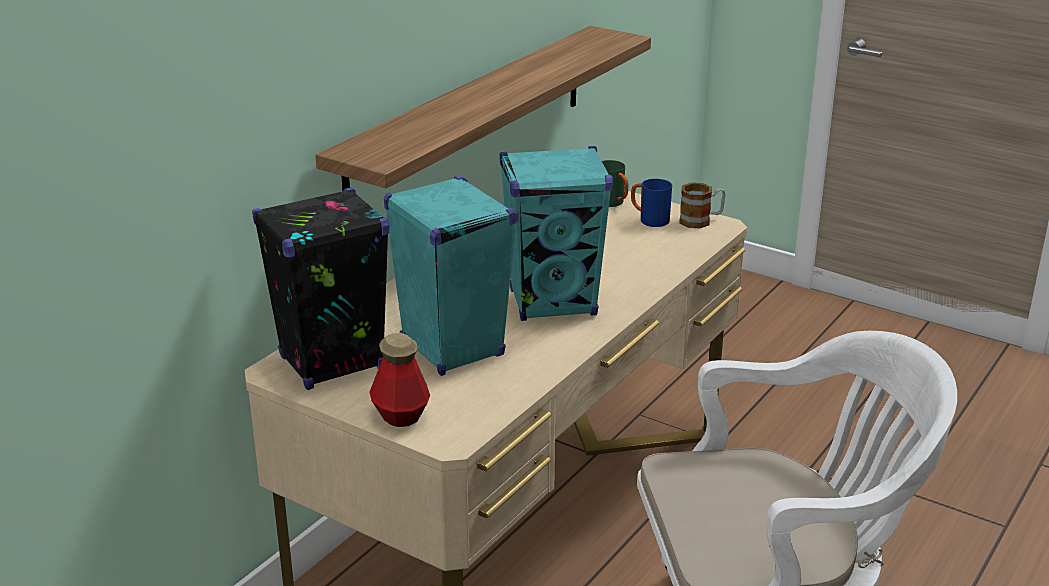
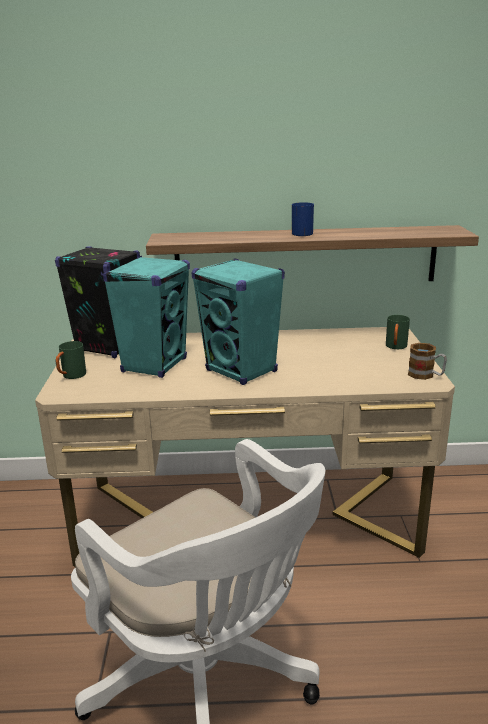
camera: 55 degrees right, 5 degrees down
bottle [370,333,430,427] -> green mug [56,341,86,379]
blue mug [631,179,672,227] -> blue mug moved to [292,202,314,236]

